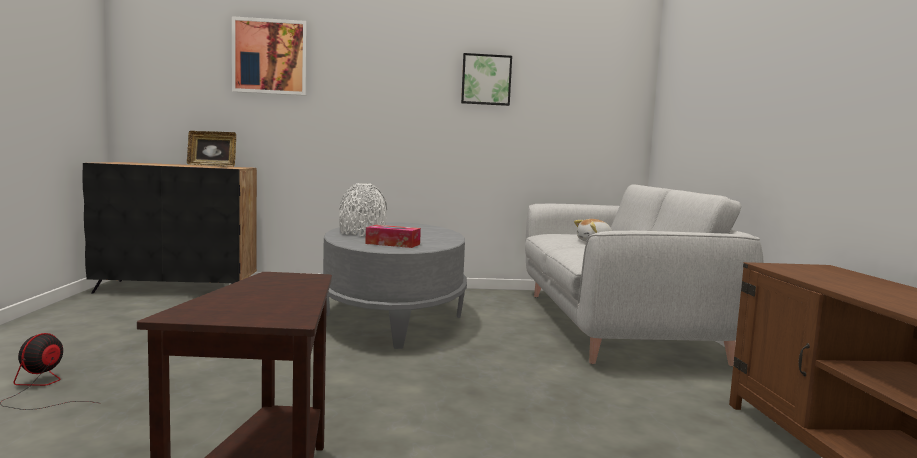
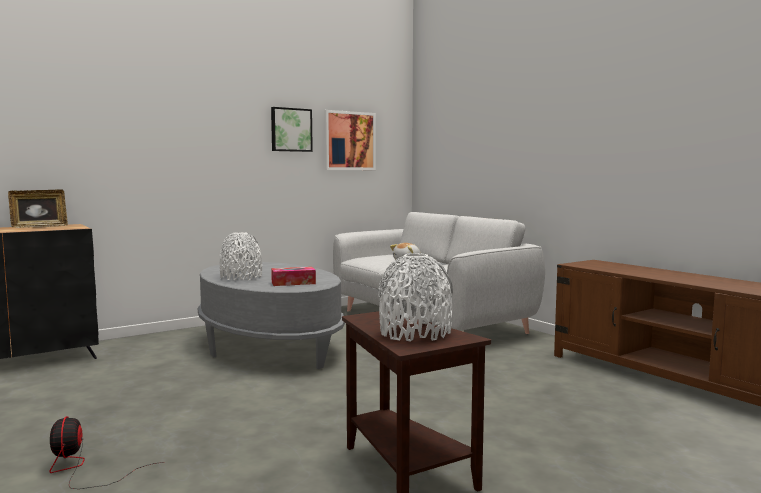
camera: 30 degrees left, 0 degrees up
picture [232,16,307,96] -> picture moved to [324,110,376,170]
none -> white vase [378,253,453,342]

